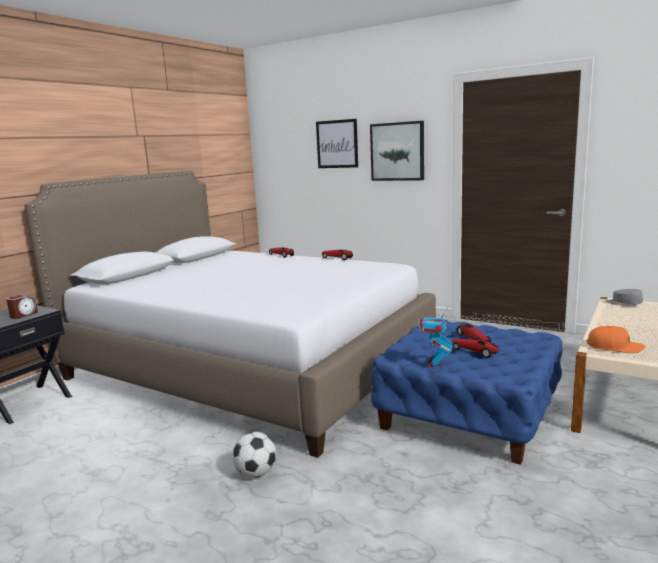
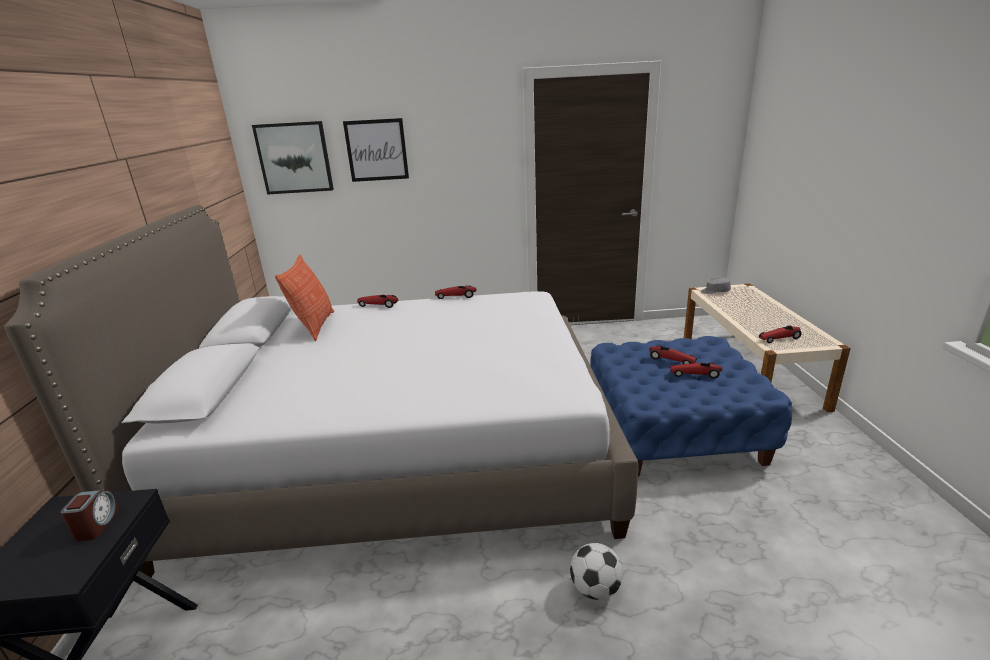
camera: 35 degrees left, 10 degrees up
picture [370,121,424,181] -> picture moved to [252,121,334,195]
toy robot [417,308,453,367] -> none
orange cap [587,326,645,353] -> toy car [759,325,801,343]
none -> orange pillow [275,255,334,341]

